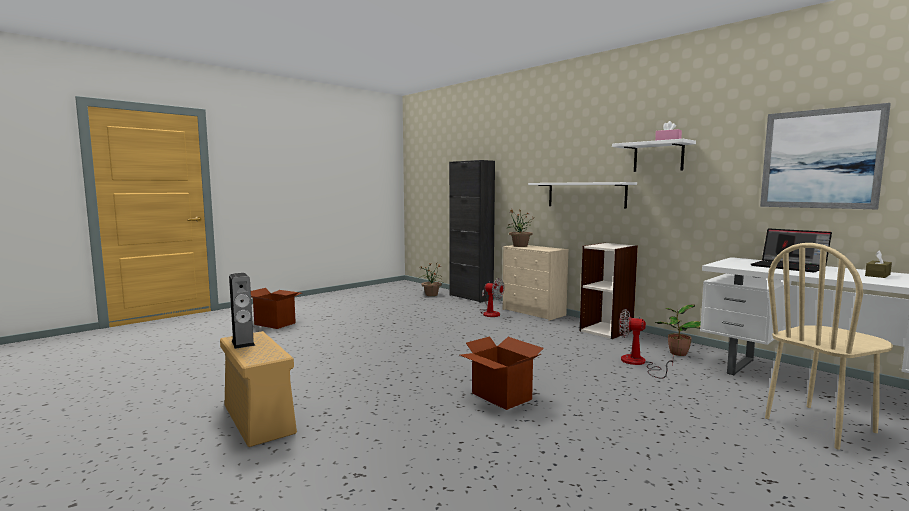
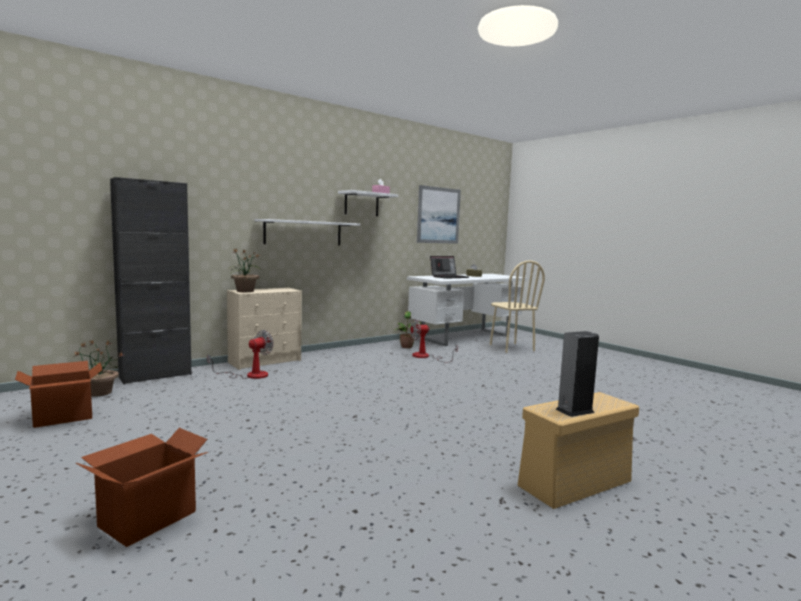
camera: 85 degrees left, 0 degrees up
cardboard box [460,336,544,410] -> cardboard box moved to [15,361,102,428]
bookcase [580,243,638,339] -> none
fan [619,309,674,379] -> fan turned 45 degrees clockwise [410,319,458,363]

